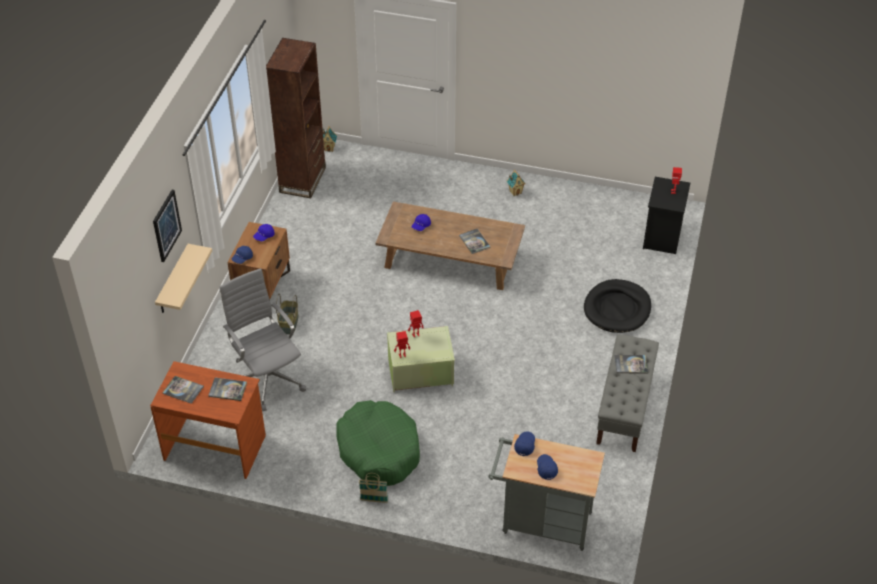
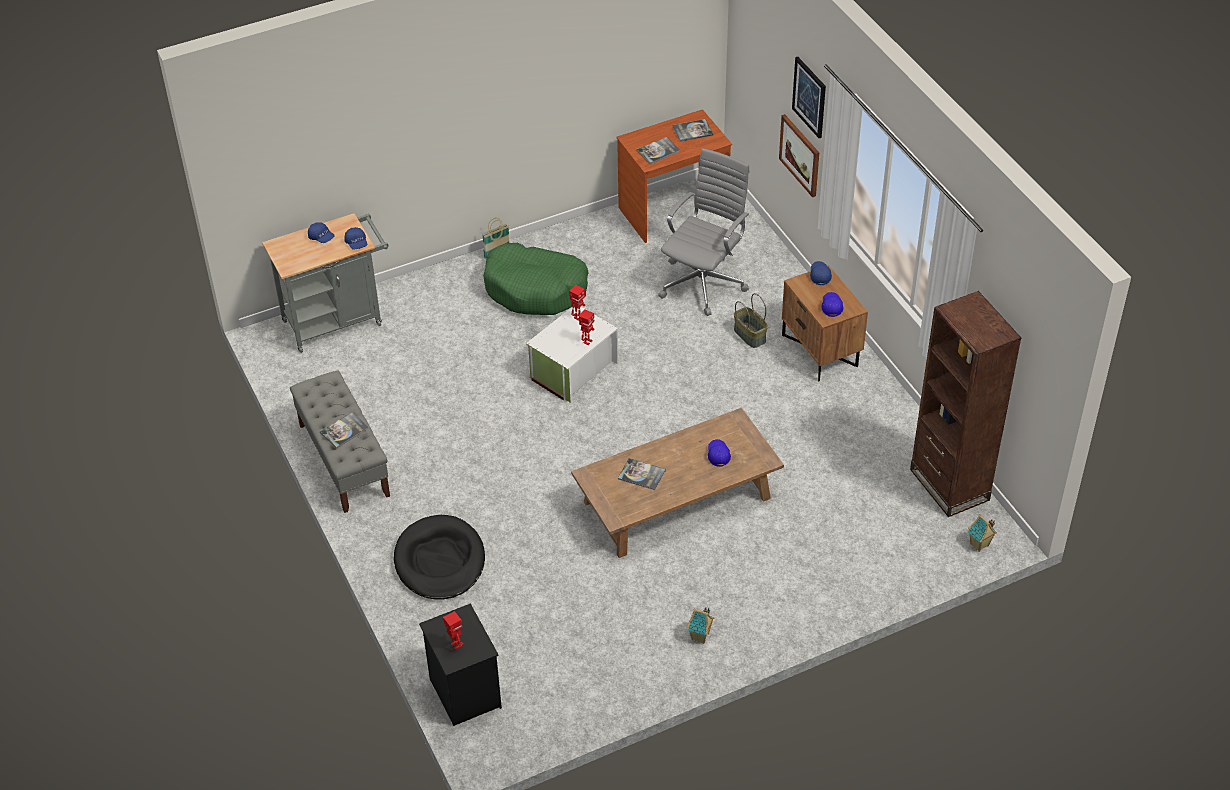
camera: 140 degrees right, 0 degrees up
beige shelf [155,244,212,313] -> picture [779,114,819,197]
grey office chair [219,268,306,411] -> grey office chair turned 75 degrees counterclockwise [658,148,749,316]
green storage box [387,326,455,393] -> white storage box [526,307,618,403]

